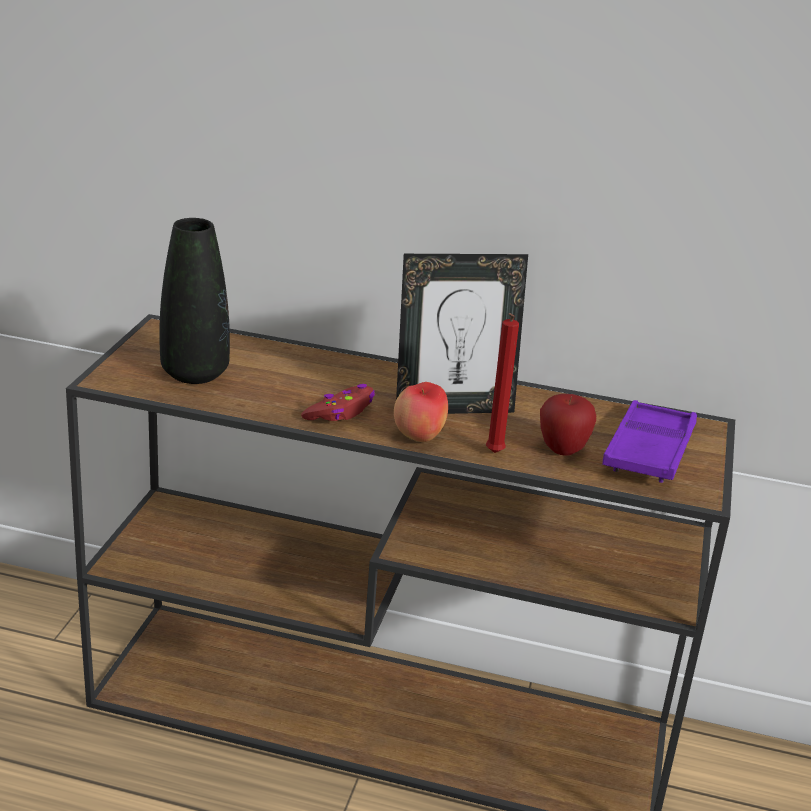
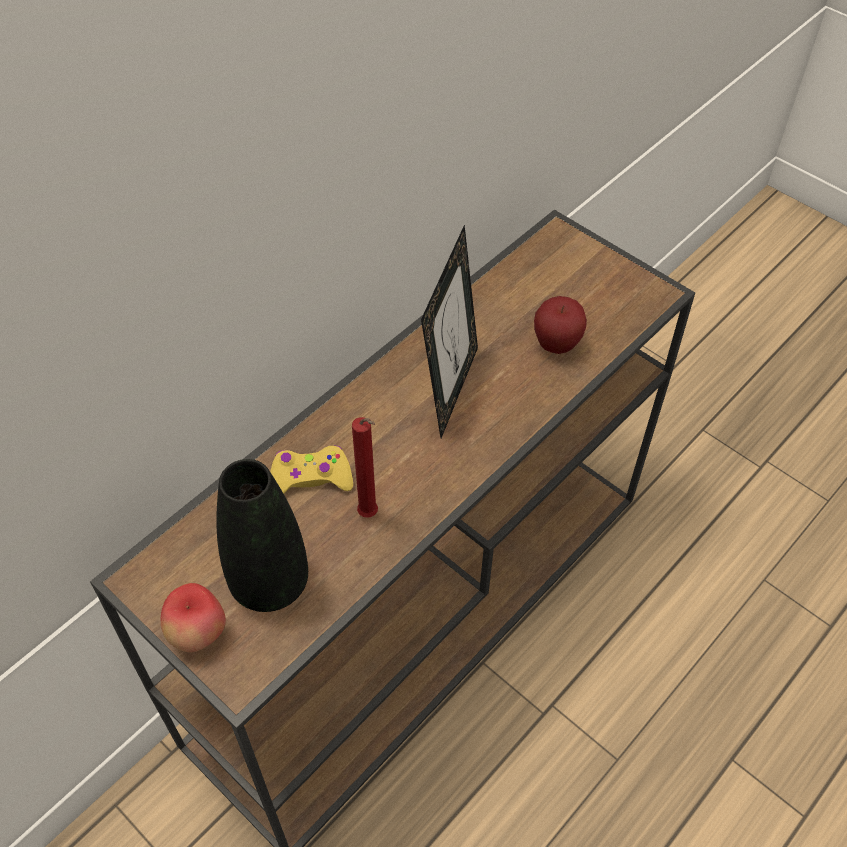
camera: 60 degrees left, 25 degrees up
red game controller [301,384,375,421] -> none
apple [394,382,448,442] -> apple moved to [161,583,226,652]
red candle [486,313,519,453] -> red candle moved to [352,417,378,518]
purple tray [602,400,697,483] -> none
none -> yellow game controller [270,445,353,494]

